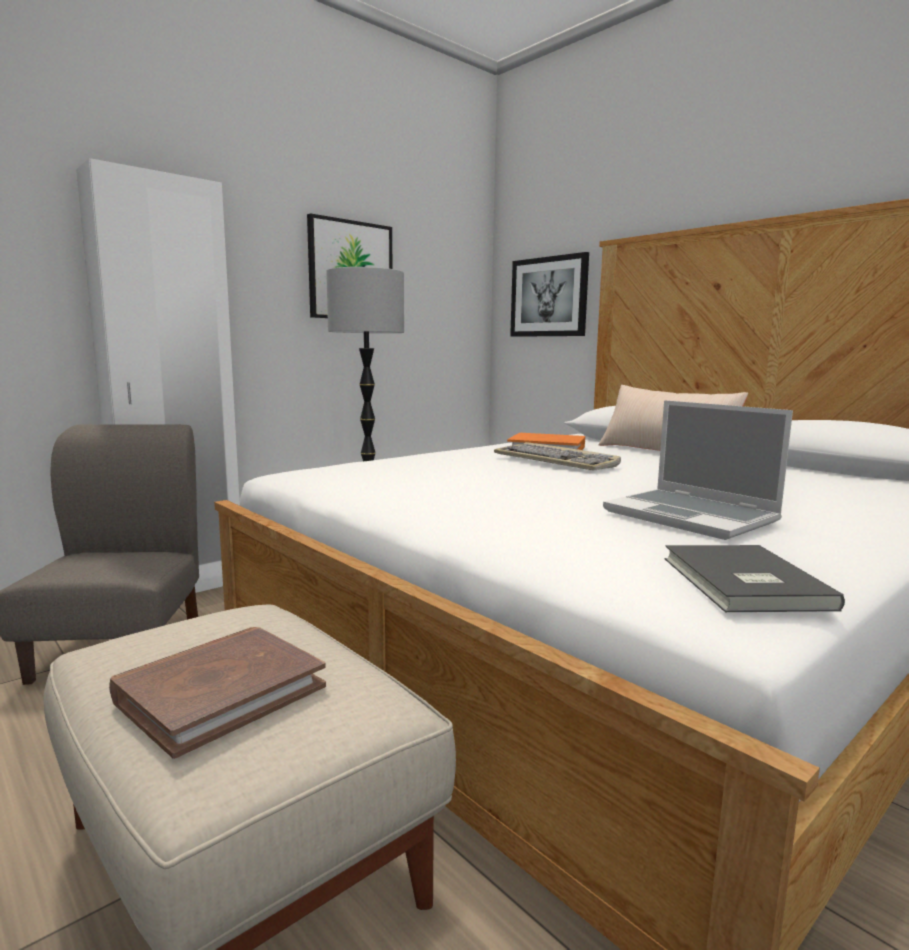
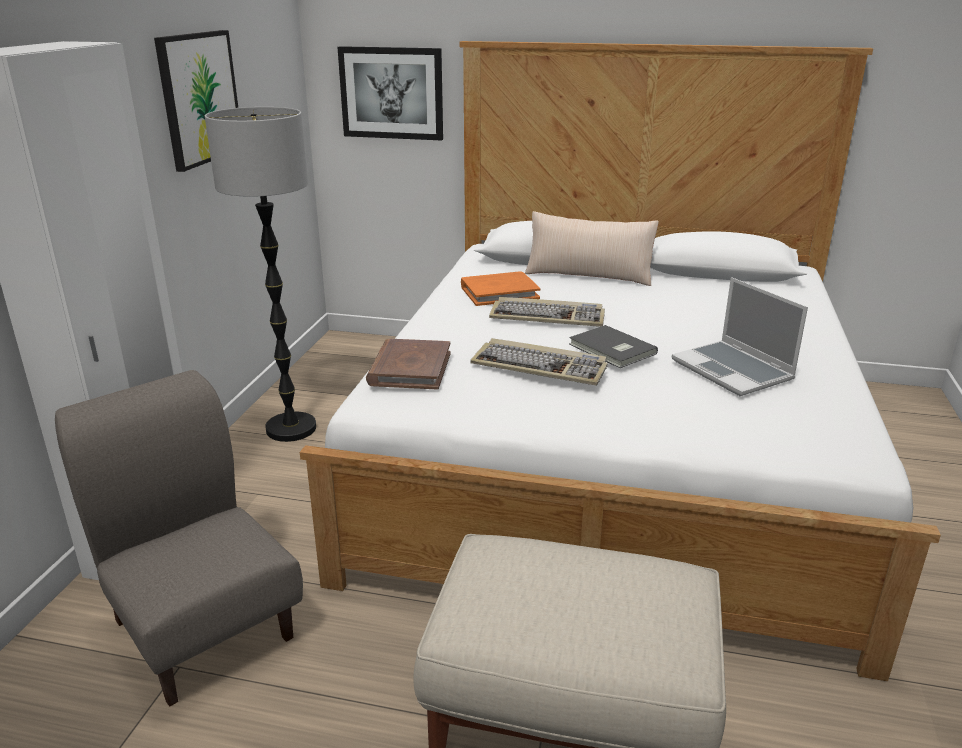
camera: 35 degrees left, 15 degrees up
brown book [109,627,326,759] -> brown book moved to [366,339,451,389]
laptop [603,400,793,540] -> laptop turned 45 degrees clockwise [672,277,808,396]
grey book [665,545,845,612] -> grey book moved to [569,325,658,368]
none -> keyboard [470,338,608,386]

